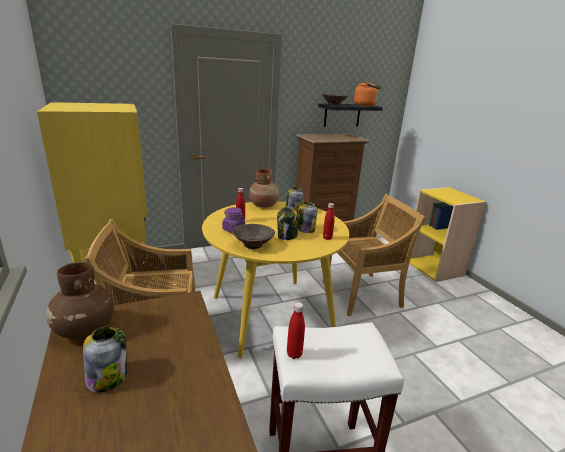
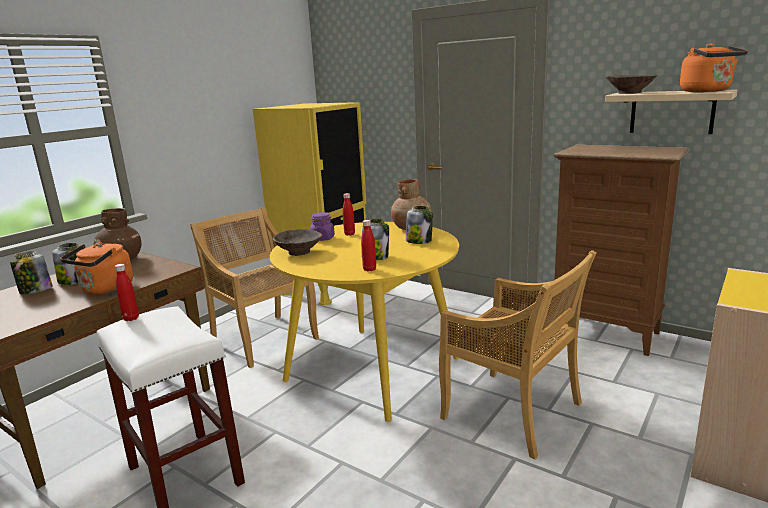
camera: 60 degrees right, 5 degrees down
jar [277,207,298,240] -> jar moved to [10,251,53,295]
black shelf [318,103,383,127] -> beige shelf [605,90,737,134]
none -> orange kettle [60,242,133,295]

